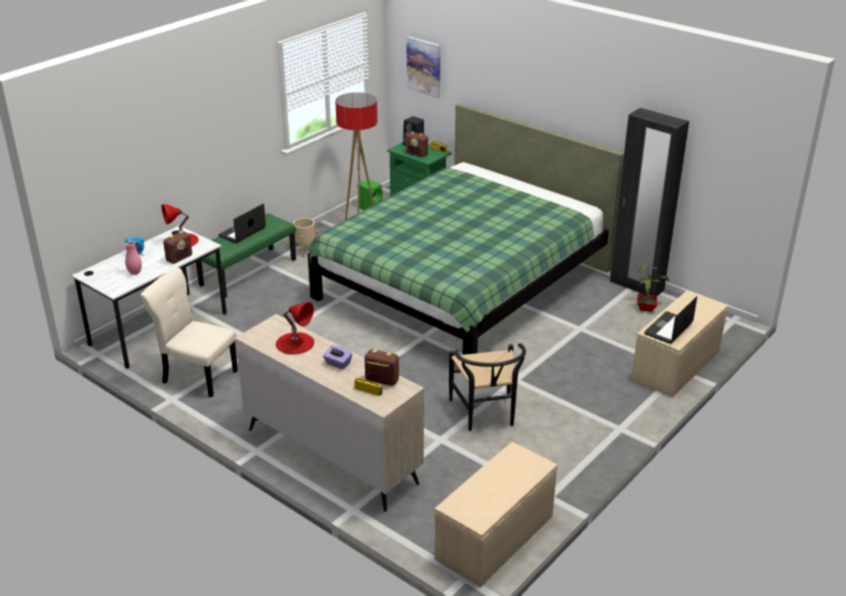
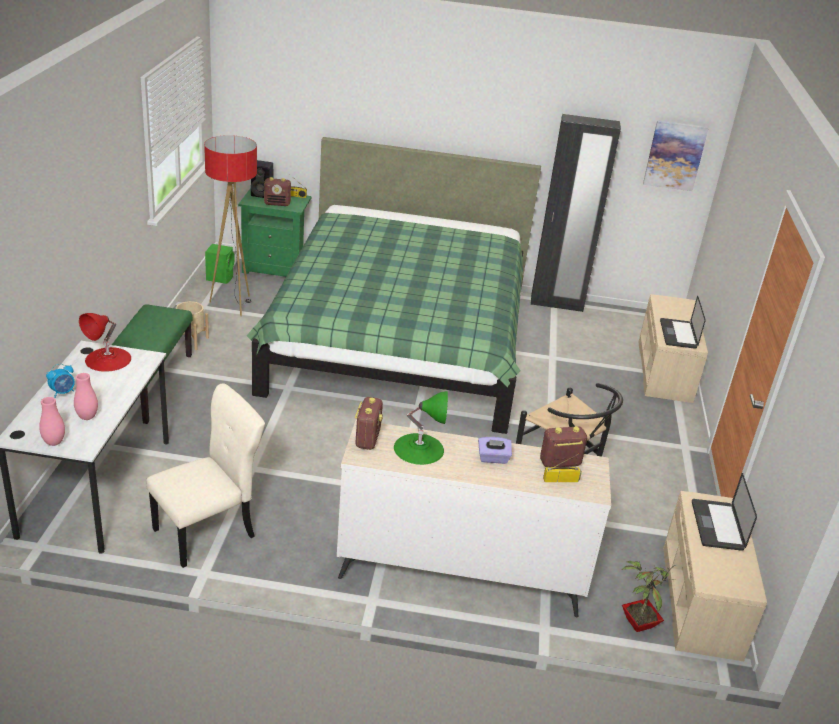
camera: 35 degrees left, 0 degrees up
beige chair [140,267,238,397] -> beige chair turned 150 degrees clockwise [146,383,265,568]
radio [163,231,192,264] -> radio moved to [355,397,383,450]
laptop [218,204,266,243] -> laptop moved to [692,473,757,551]
red table lamp [276,302,314,354] -> green table lamp [394,391,448,465]
picture [407,36,441,98] -> picture moved to [643,120,709,191]
potted plant [636,263,669,311] -> potted plant moved to [622,561,675,632]
none -> pink vase [39,397,65,446]

